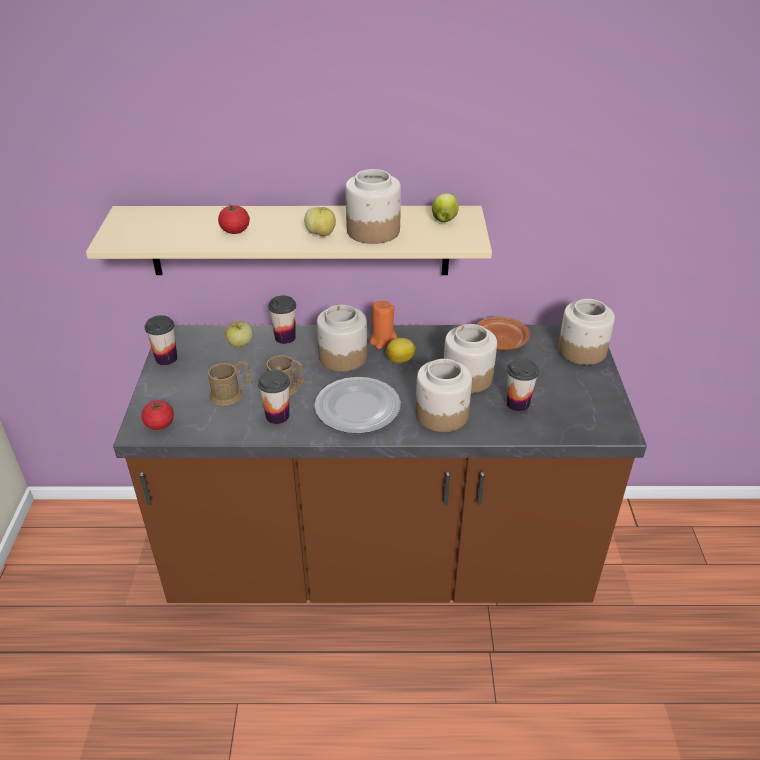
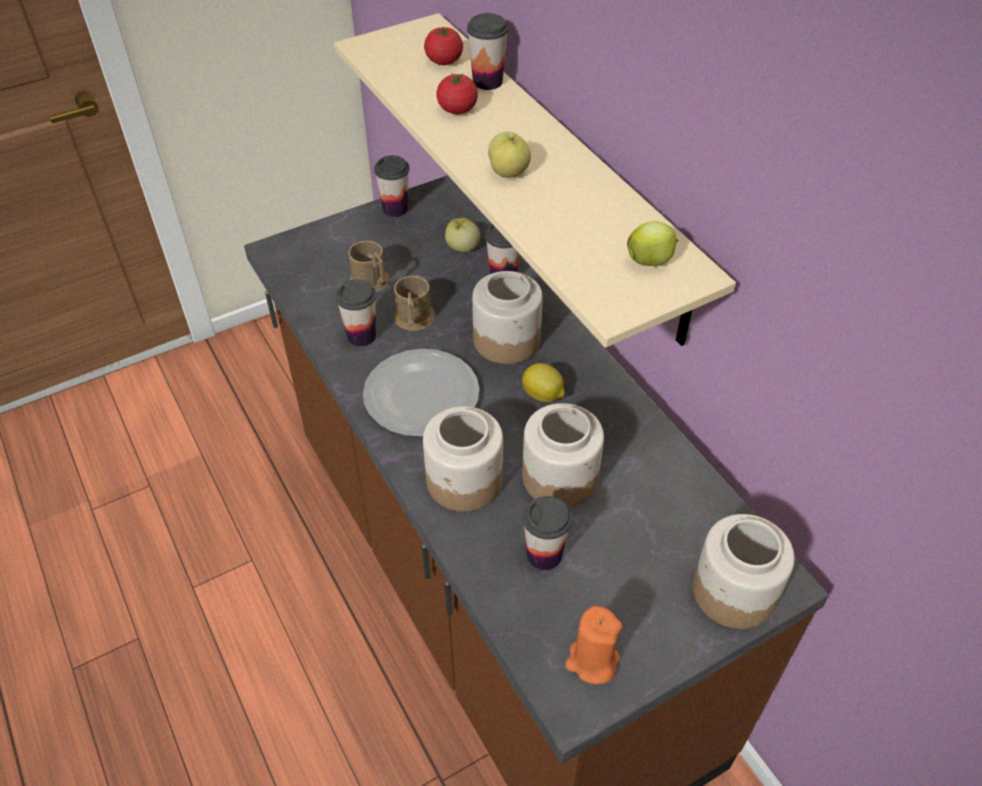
camera: 60 degrees right, 10 degrees up
tomato [141,400,174,430] -> tomato moved to [424,27,463,65]
jar [345,169,401,244] -> none
orange candle [369,301,397,349] -> orange candle moved to [565,606,622,684]
brown plate [477,317,530,351] -> none
none -> cup [467,13,509,90]

